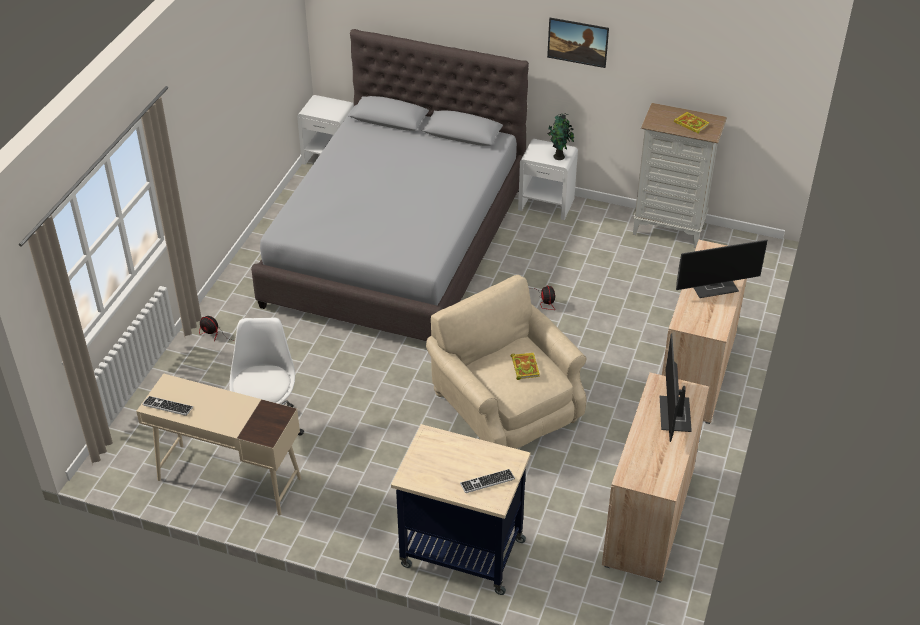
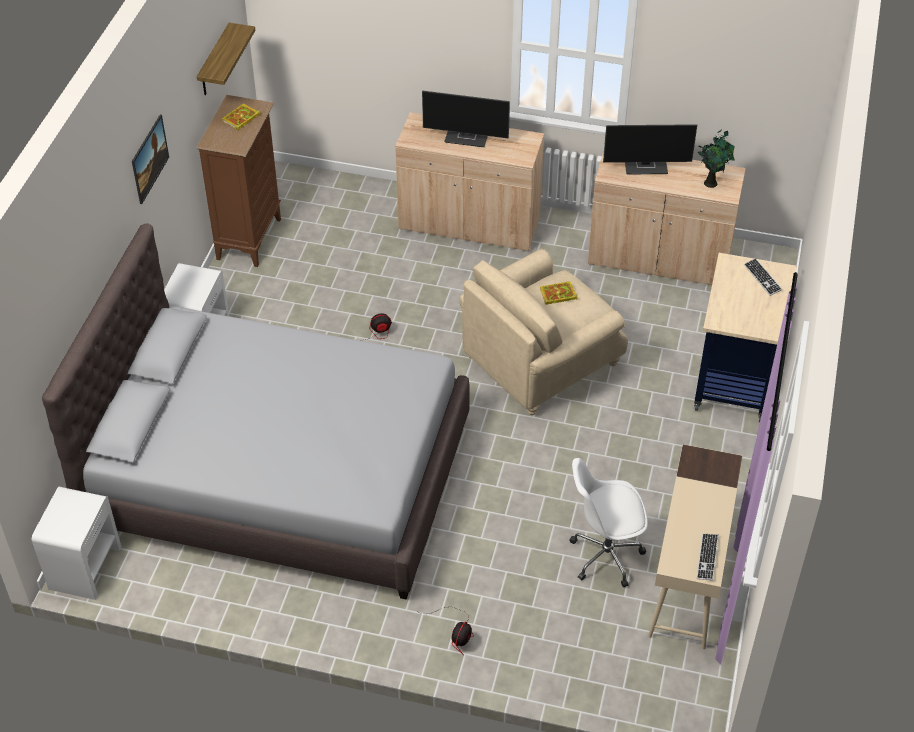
camera: 95 degrees left, 5 degrees up
potted plant [548,113,574,160] -> potted plant moved to [698,130,735,188]
white dresser [633,103,727,248] -> brown dresser [197,95,281,267]
monitor [676,240,768,298] -> monitor turned 120 degrees clockwise [422,90,510,147]
none -> shelf [197,23,255,95]

